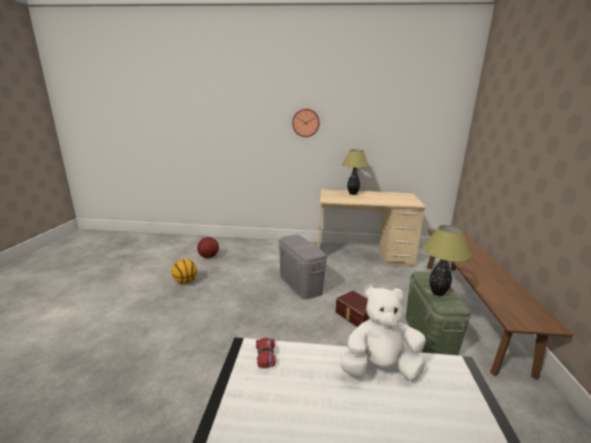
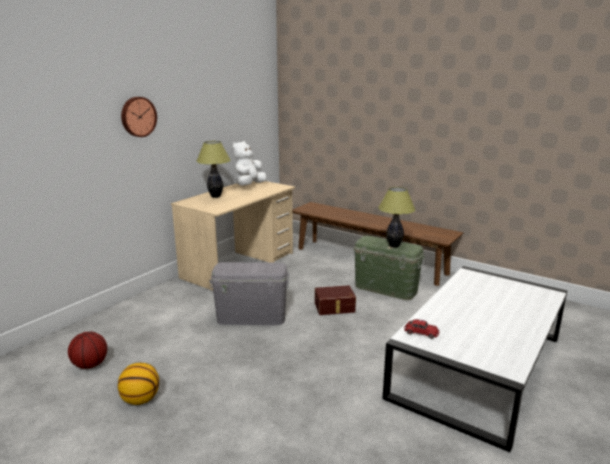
camera: 60 degrees left, 0 degrees up
white plush toy [339,285,426,381] -> white plush toy moved to [233,141,266,186]

